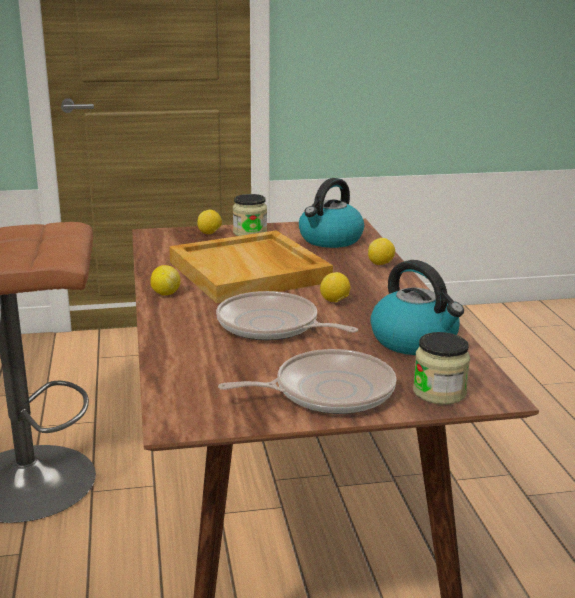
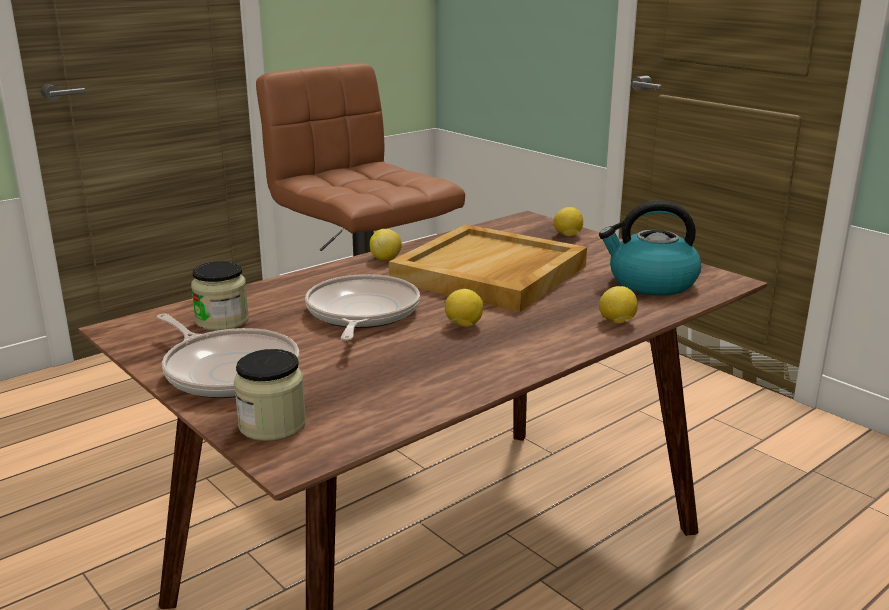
camera: 60 degrees right, 0 degrees up
jar [233,194,267,236] -> jar moved to [191,261,249,331]
kettle [370,260,464,355] -> none

